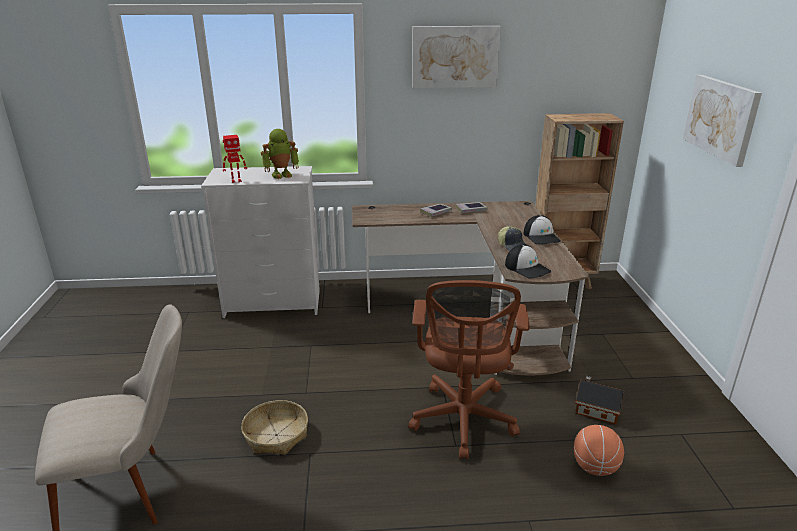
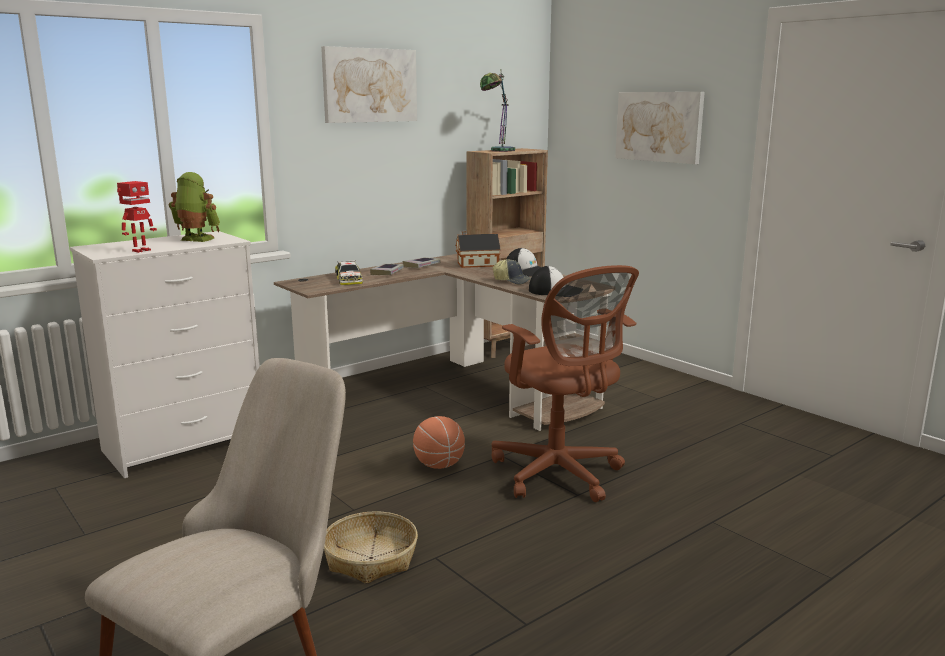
camera: 35 degrees left, 10 degrees down
toy robot [261,129,299,179] -> toy robot turned 105 degrees counterclockwise [169,172,220,242]
basketball [574,425,624,476] -> basketball moved to [413,416,465,469]
toy house [575,376,624,425] -> toy house moved to [456,231,501,268]
none -> toy car [335,260,363,285]
none -> table lamp [480,73,515,152]

